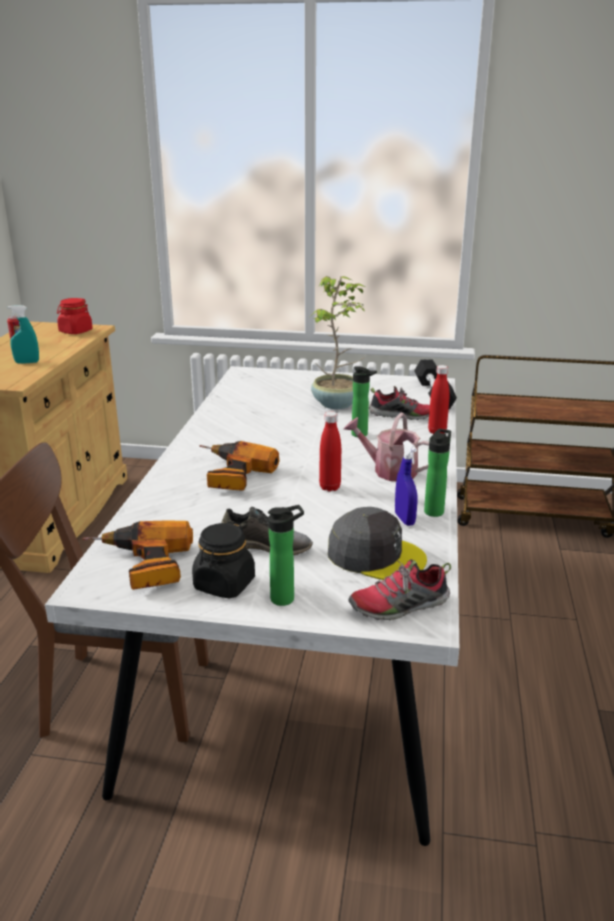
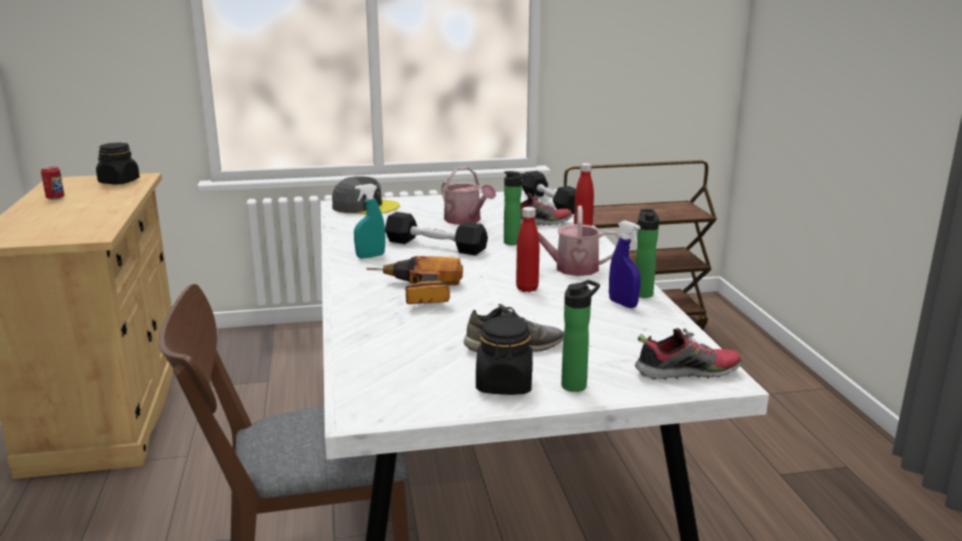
camera: 20 degrees left, 5 degrees down
turquoise spray bottle [8,305,39,364] -> turquoise spray bottle moved to [354,184,385,259]
red jar [57,298,93,334] -> black jar [96,143,140,184]
power drill [83,520,193,590] -> none
potted plant [311,276,366,409] -> watering can [441,166,496,225]
grey cap [328,507,427,580] -> grey cap moved to [332,176,400,214]
shoe [349,559,451,620] -> shoe turned 150 degrees counterclockwise [635,328,742,380]
none -> black dumbbell [385,212,488,255]

